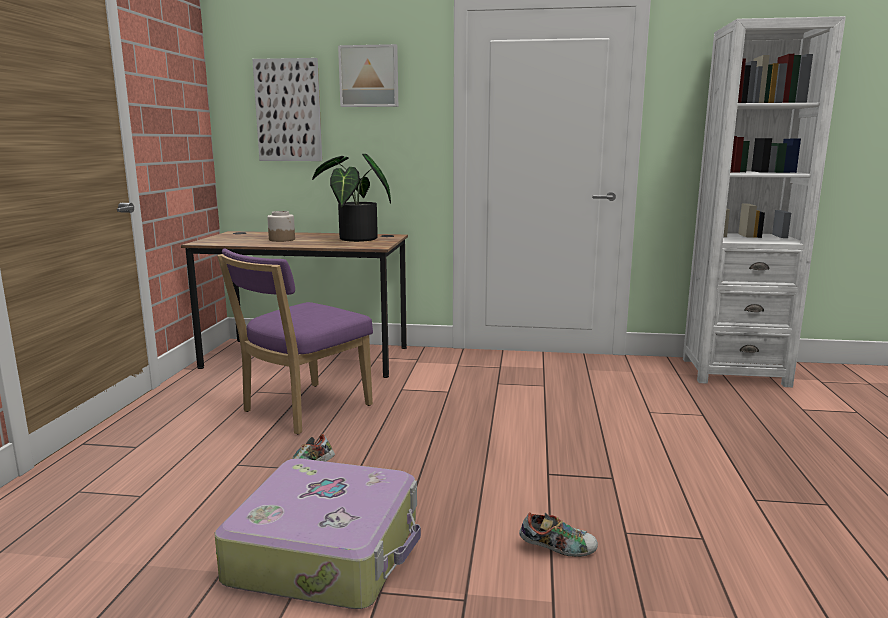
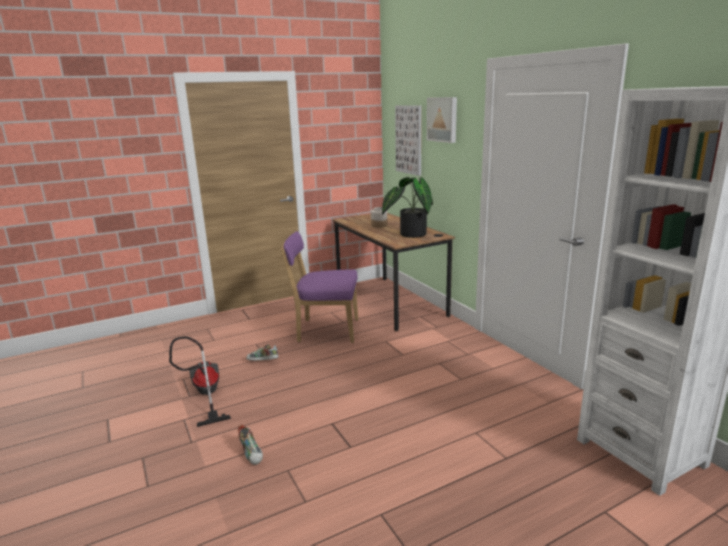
camera: 55 degrees right, 5 degrees up
suitcase [215,458,421,609] -> vacuum cleaner [169,336,231,427]

